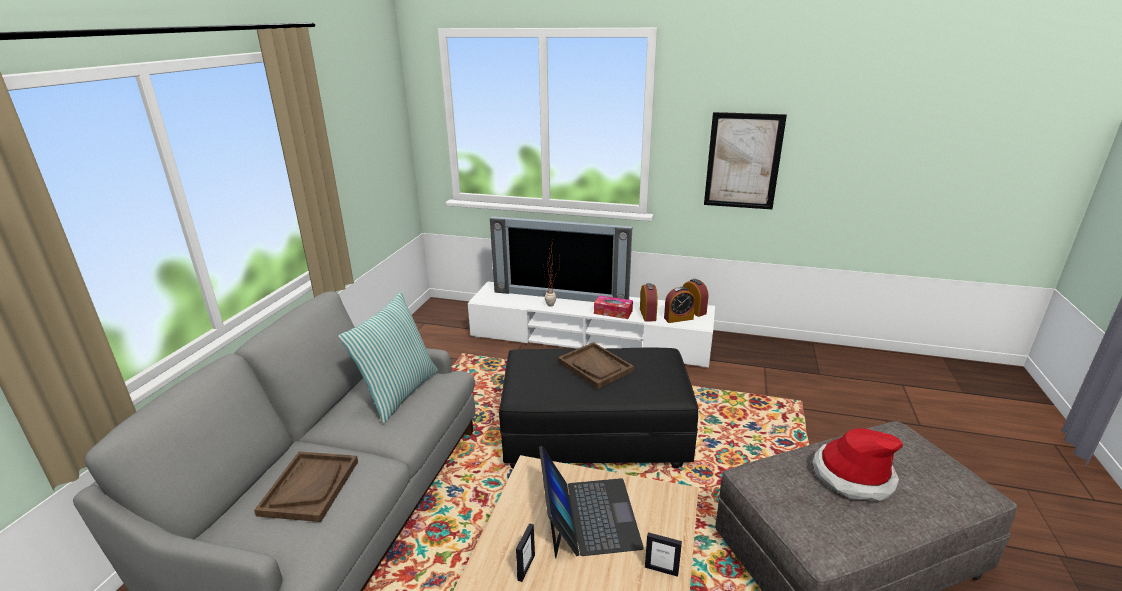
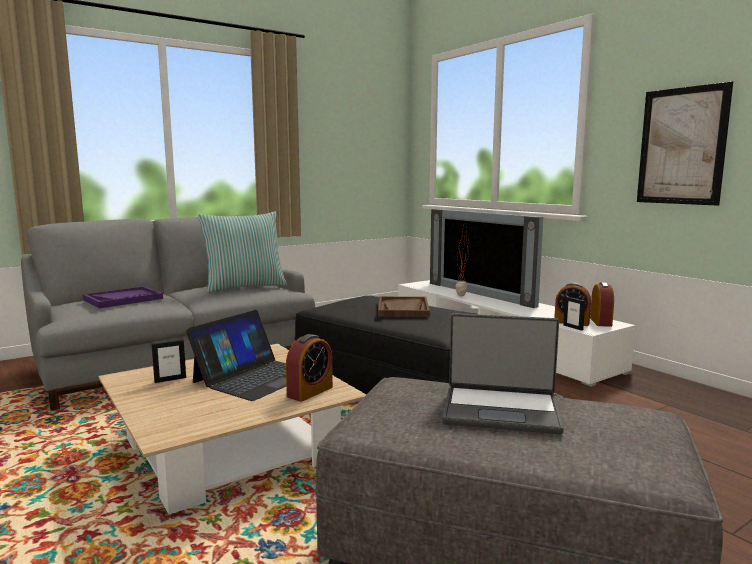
camera: 40 degrees right, 15 degrees down
brown tray [254,452,358,522] -> purple tray [83,286,163,309]
tissue box [594,295,633,319] -> none
alarm clock [640,283,658,322] -> alarm clock moved to [286,334,333,402]
picture frame [645,532,682,577] -> picture frame moved to [563,296,585,330]
hat [813,428,903,501] -> laptop [443,313,564,434]

